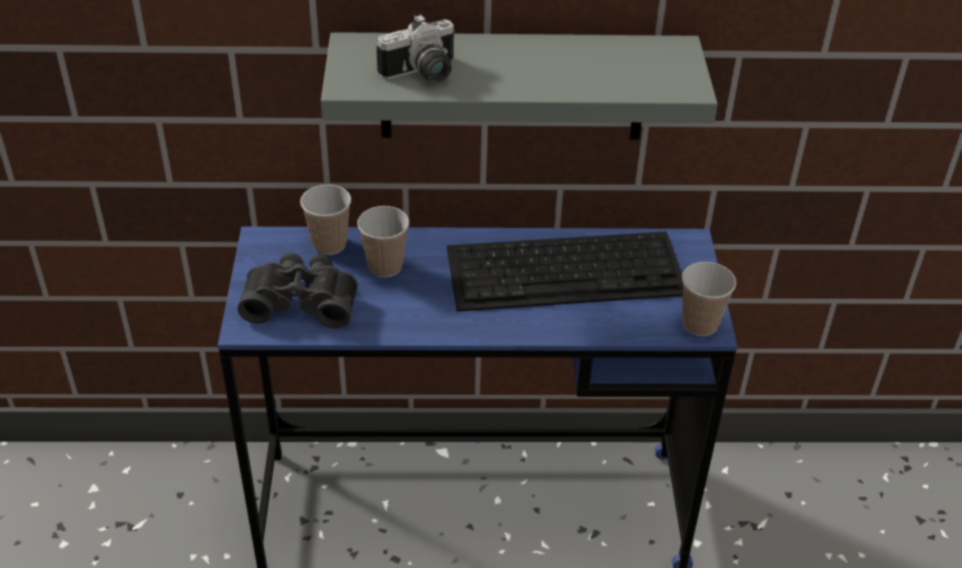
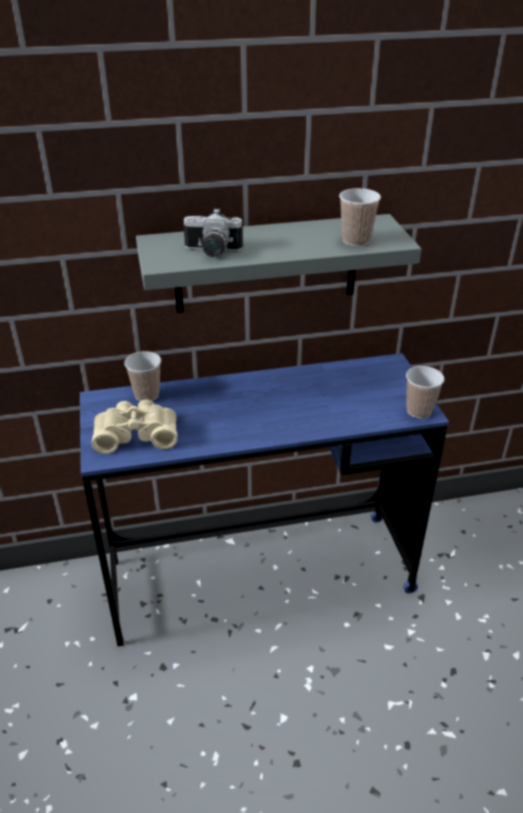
camera: 10 degrees left, 5 degrees down
black binoculars [237,253,358,329] -> beige binoculars [92,399,177,454]
cup [357,206,409,278] -> cup moved to [339,188,381,246]
camera [376,14,455,82] -> camera turned 45 degrees clockwise [184,208,243,257]
keyboard [447,231,683,312] -> none

